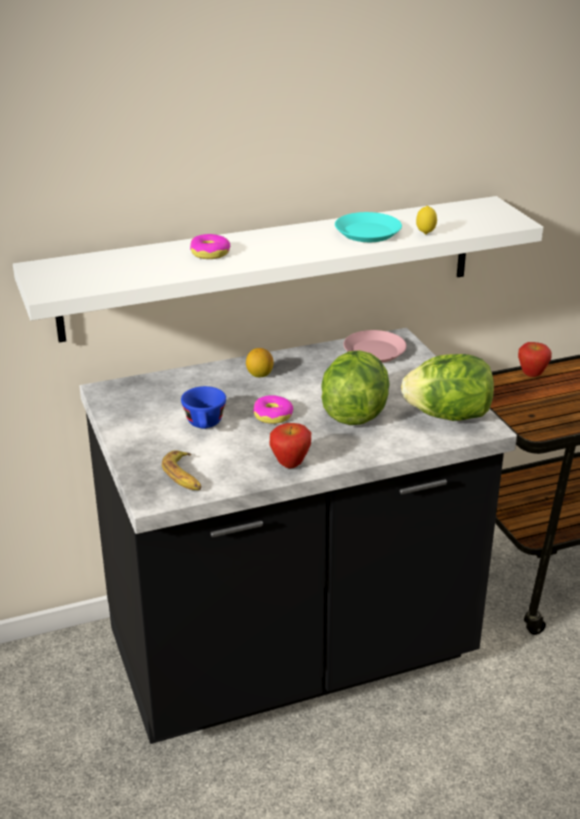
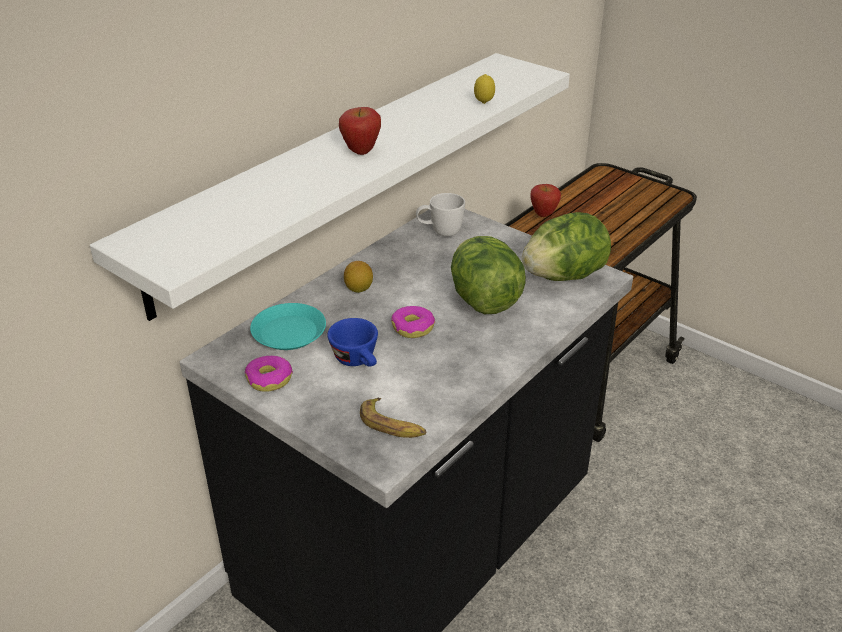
camera: 30 degrees left, 5 degrees up
donut [190,234,230,259] -> donut moved to [245,356,293,392]
apple [269,423,311,468] -> apple moved to [339,107,381,155]
turquoise plate [335,212,402,242] -> turquoise plate moved to [250,303,326,350]
pink plate [343,330,407,363] -> white mug [416,193,465,237]

